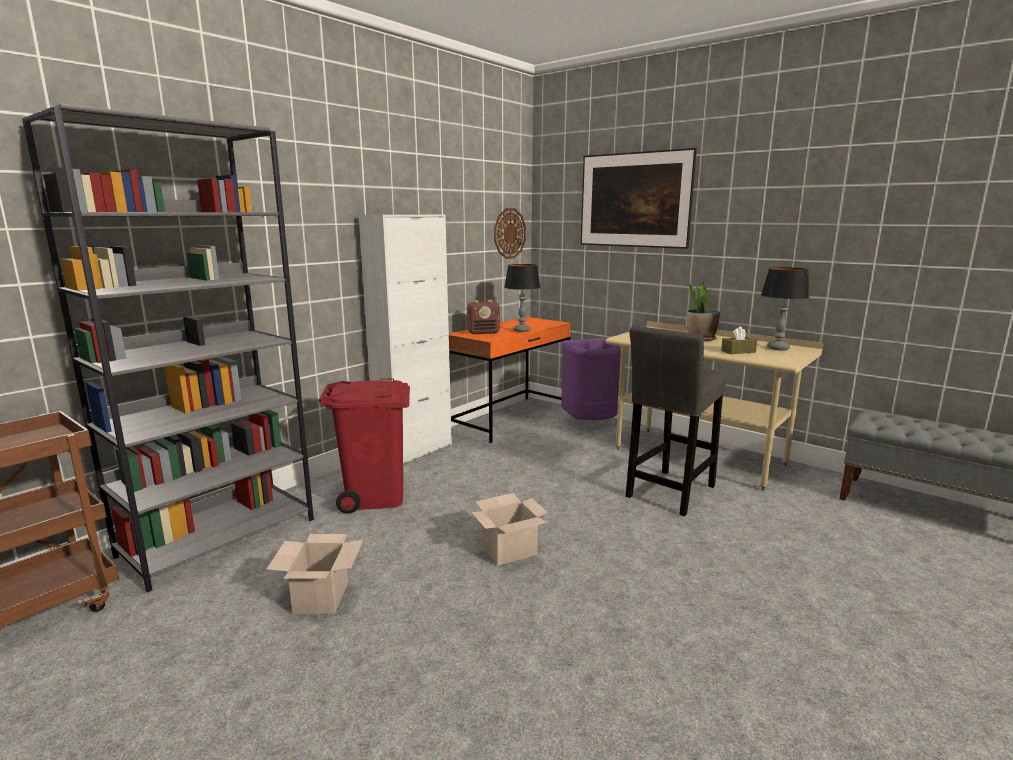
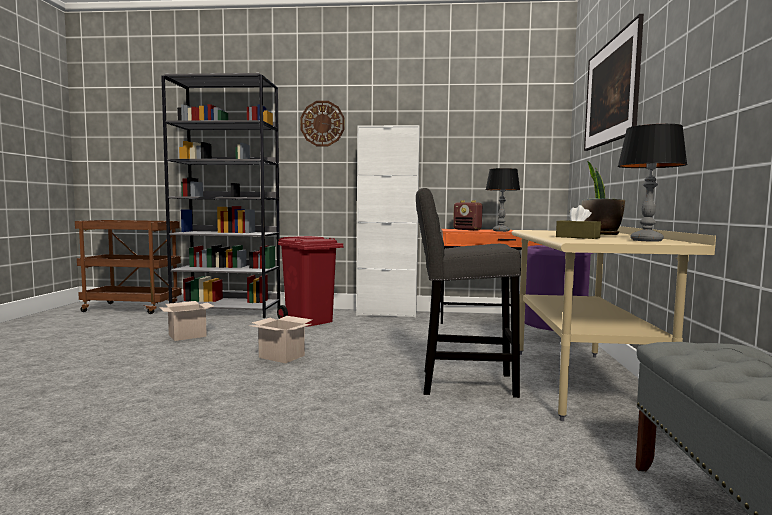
camera: 55 degrees right, 10 degrees down
wall clock [494,208,526,259] -> wall clock moved to [300,101,345,146]

